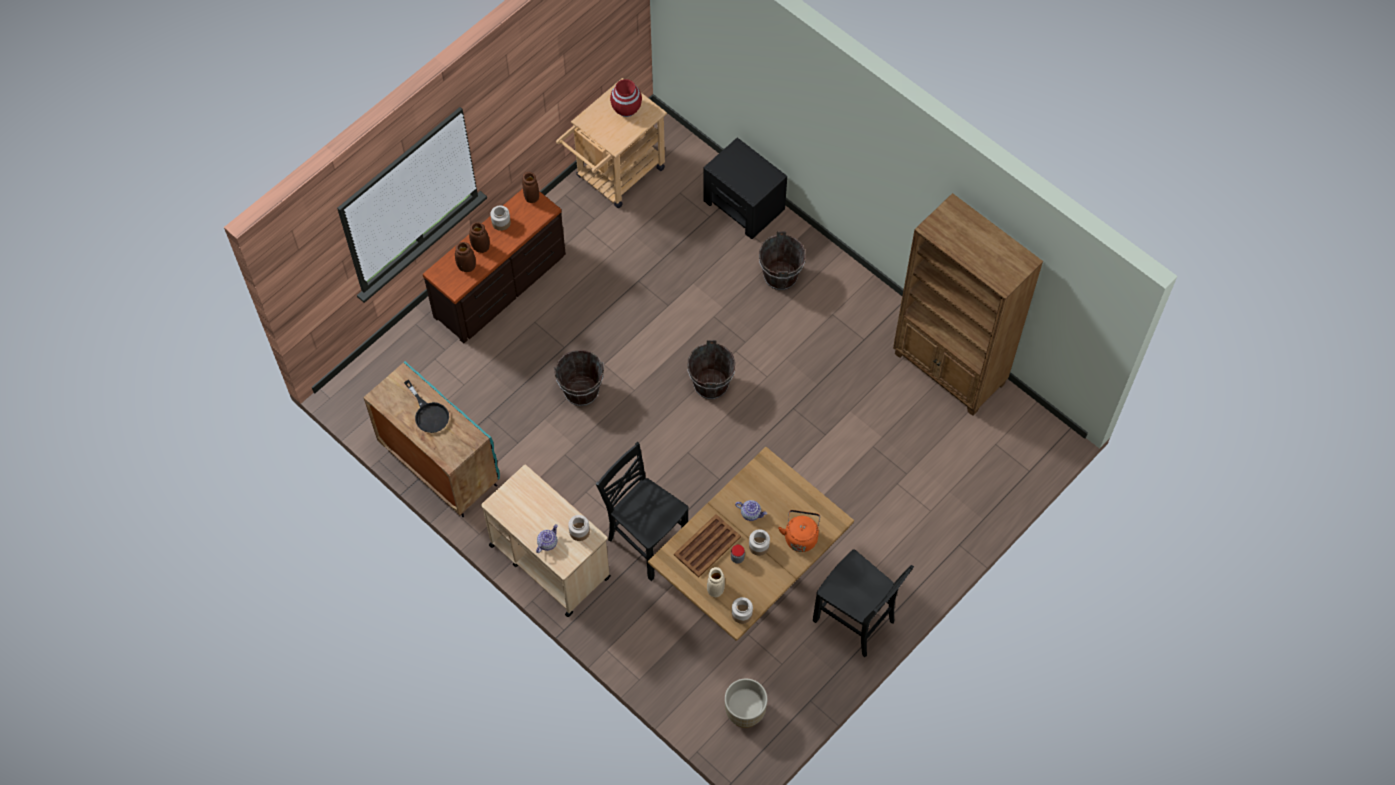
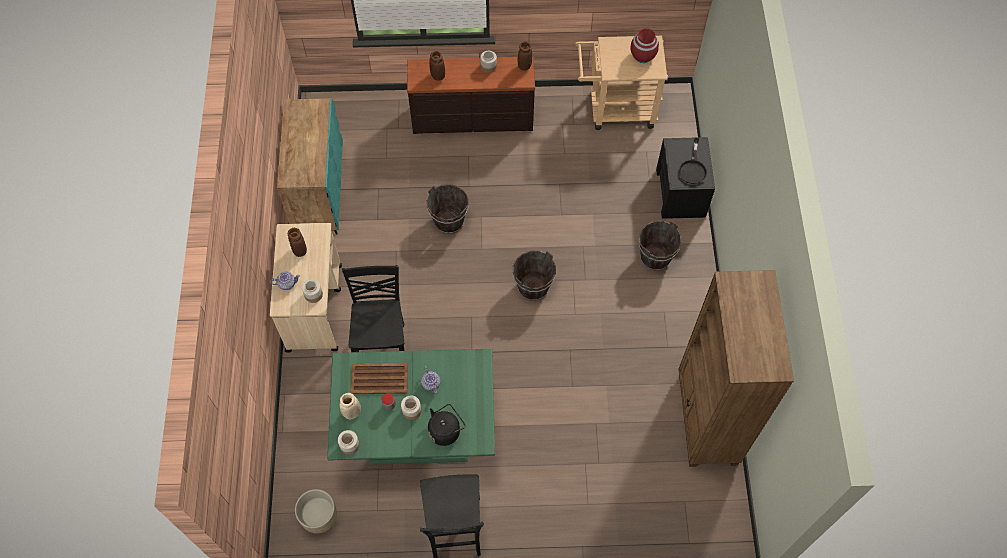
camera: 45 degrees right, 0 degrees up
black frying pan [404,380,449,433] -> black frying pan moved to [679,137,707,184]
brown vase [469,222,490,253] -> brown vase moved to [288,228,307,257]
brown dining table [648,447,854,641] -> green dining table [327,349,495,465]
orange kettle [778,510,820,552] -> black kettle [428,404,466,446]

